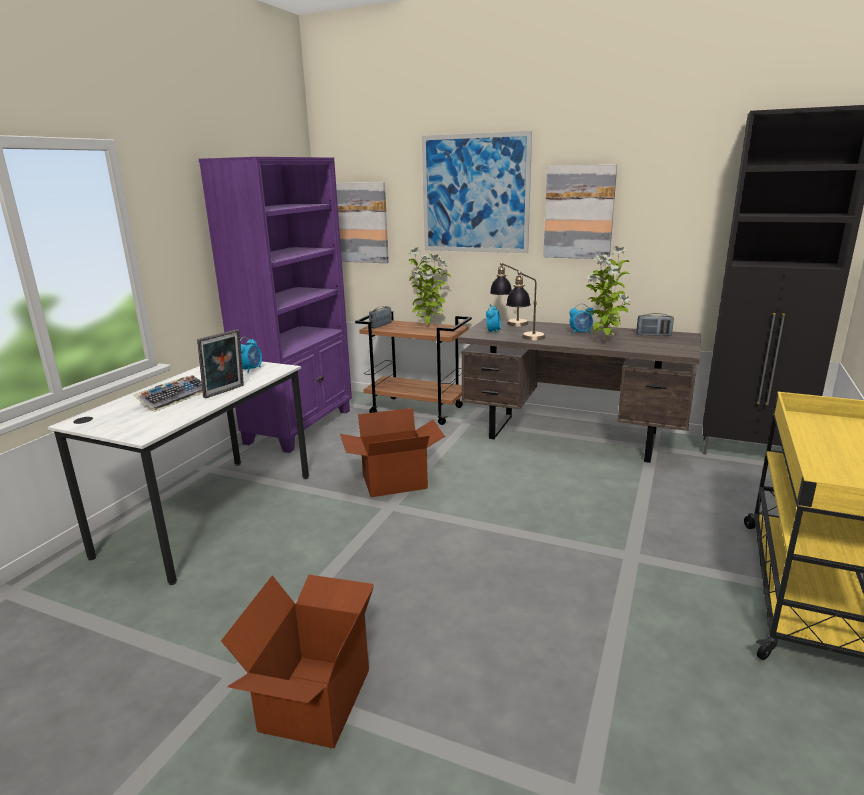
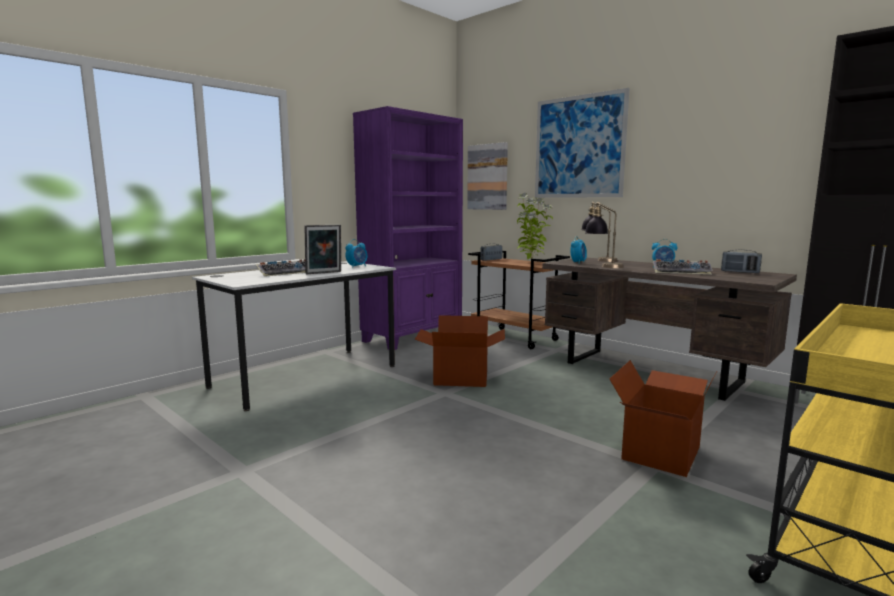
camera: 20 degrees right, 10 degrees down
cardboard box [221,575,374,748] -> cardboard box moved to [610,360,717,477]
picture [543,164,617,259] -> none
potted plant [585,246,631,342] -> keyboard [653,259,713,274]

